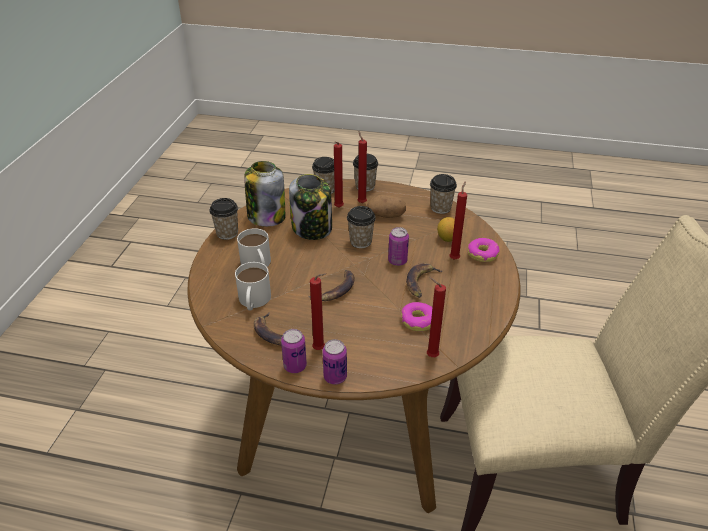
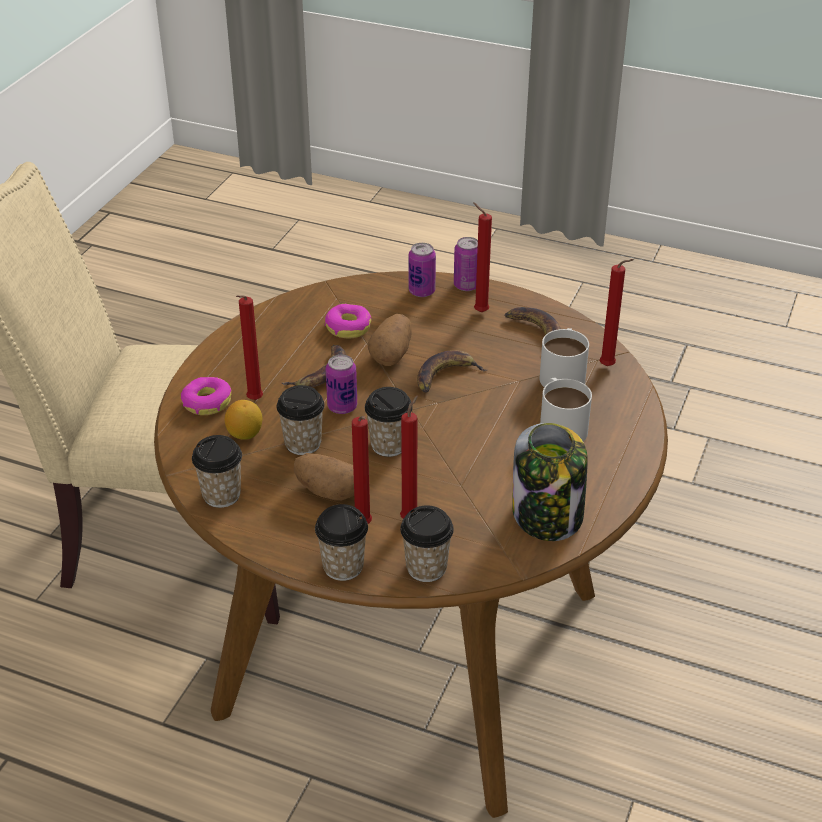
camera: 170 degrees left, 0 degrees up
cup [209,198,238,240] -> cup moved to [277,385,325,455]
can [281,329,307,373] -> can moved to [409,243,436,297]
jar [289,174,332,240] -> none
red candle [427,277,446,357] -> red candle moved to [600,259,634,366]
none -> potato [368,314,411,366]

